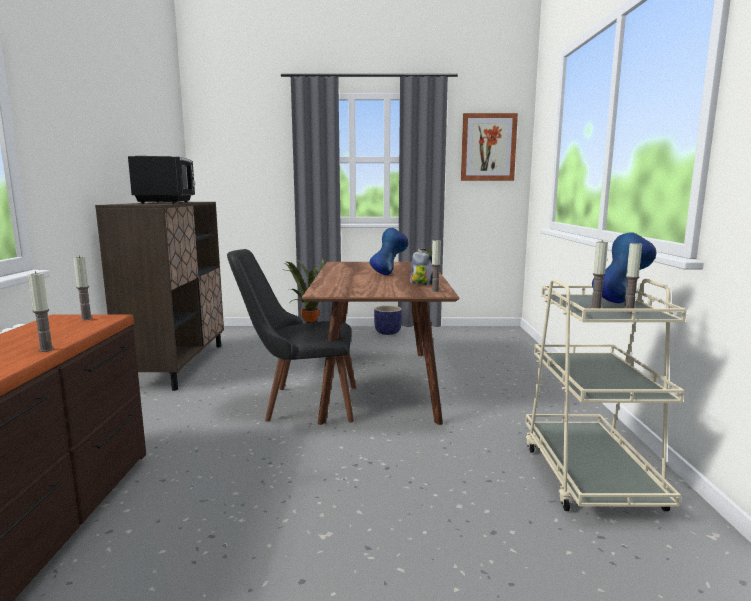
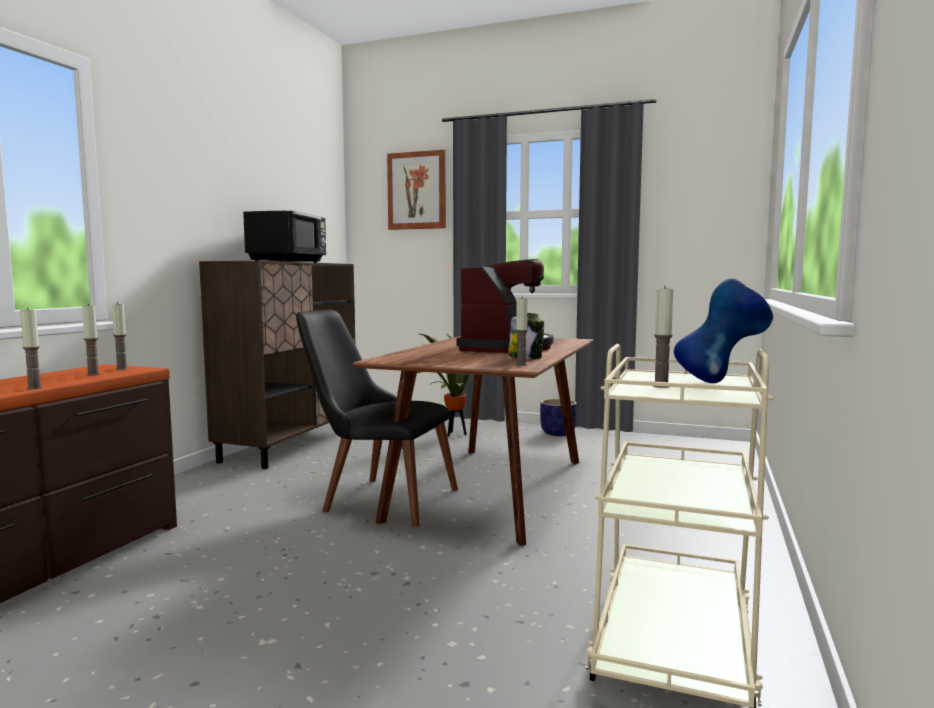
camera: 20 degrees right, 5 degrees down
blue vase [370,228,408,275] -> coffee machine [456,259,553,353]
picture [461,113,518,181] -> picture moved to [387,150,446,230]
candle [623,241,642,314] -> candle moved to [82,304,100,376]

